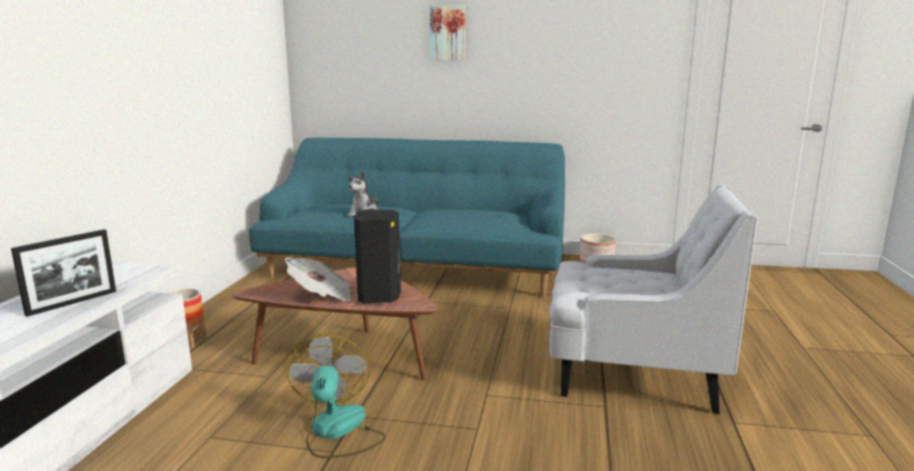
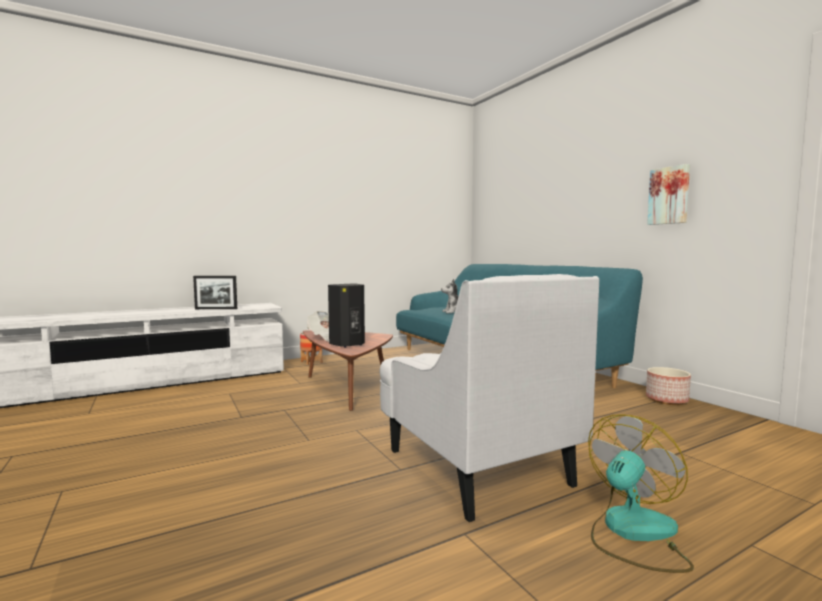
camera: 50 degrees right, 10 degrees down
fan [285,334,386,458] -> fan moved to [588,414,694,573]
picture [430,5,465,61] -> picture moved to [647,164,690,225]

